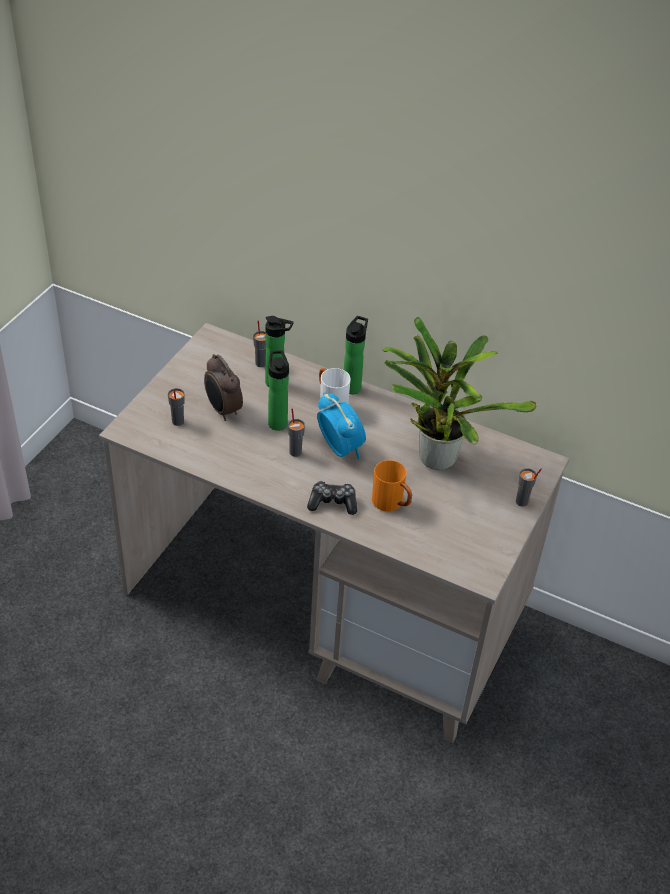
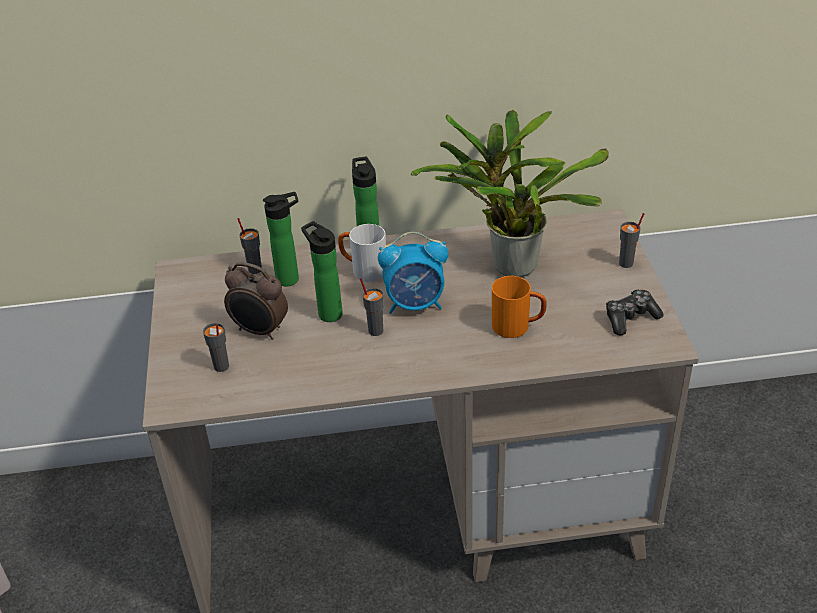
camera: 30 degrees left, 5 degrees down
game controller [307,481,357,515] -> game controller moved to [606,290,664,336]
alarm clock [317,392,366,460] -> alarm clock turned 150 degrees clockwise [378,232,448,314]

